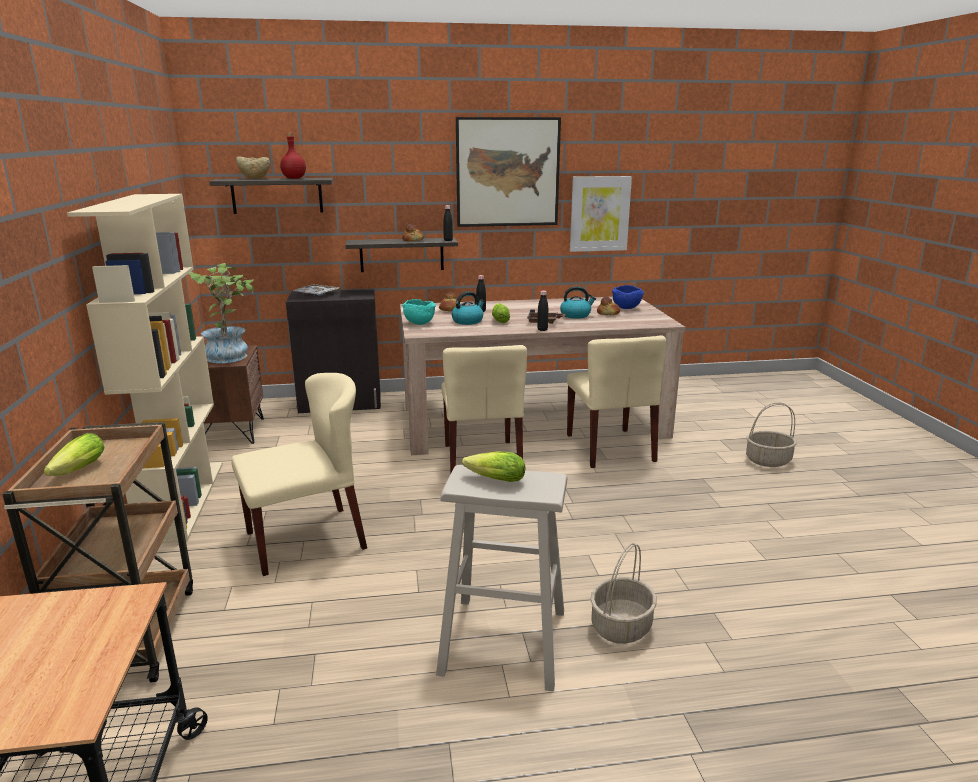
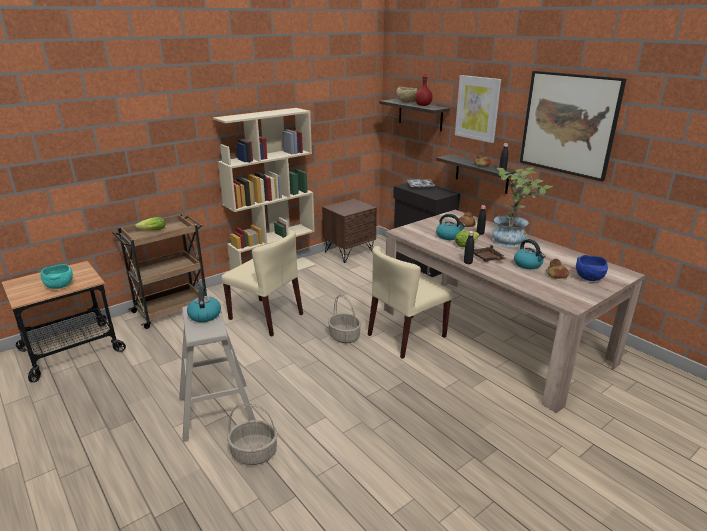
camera: 60 degrees right, 5 degrees up
potted plant [188,263,254,363] -> potted plant moved to [492,168,553,247]
turquoise bowl [402,299,436,325] -> turquoise bowl moved to [41,264,73,289]
lettuce [462,451,525,482] -> kettle [187,286,221,322]
beige chair [567,335,666,468] -> none
picture [570,176,632,252] -> picture moved to [455,75,501,143]
basket [746,402,797,467] -> basket moved to [328,294,361,344]

